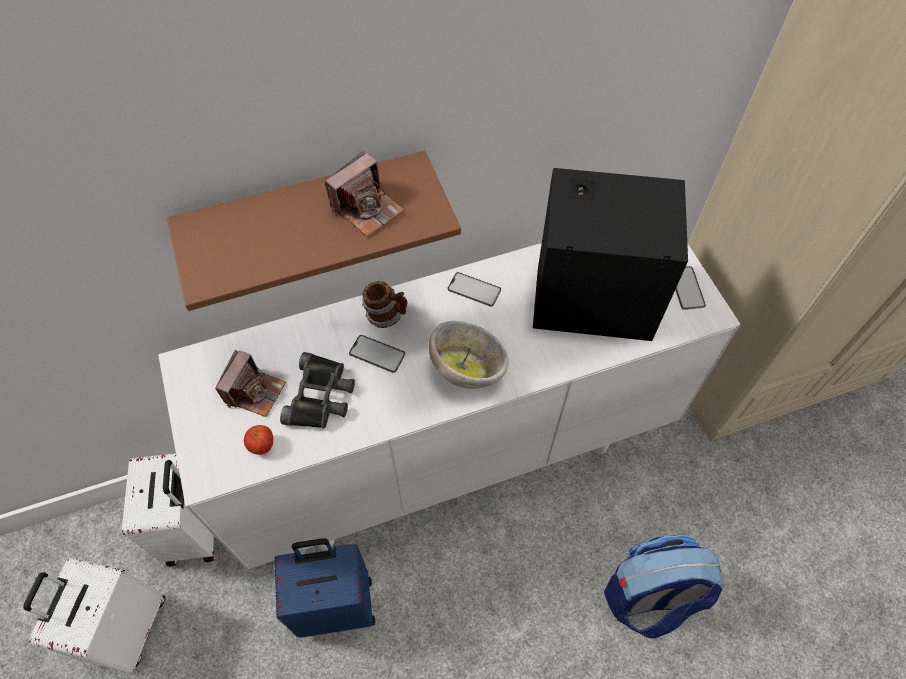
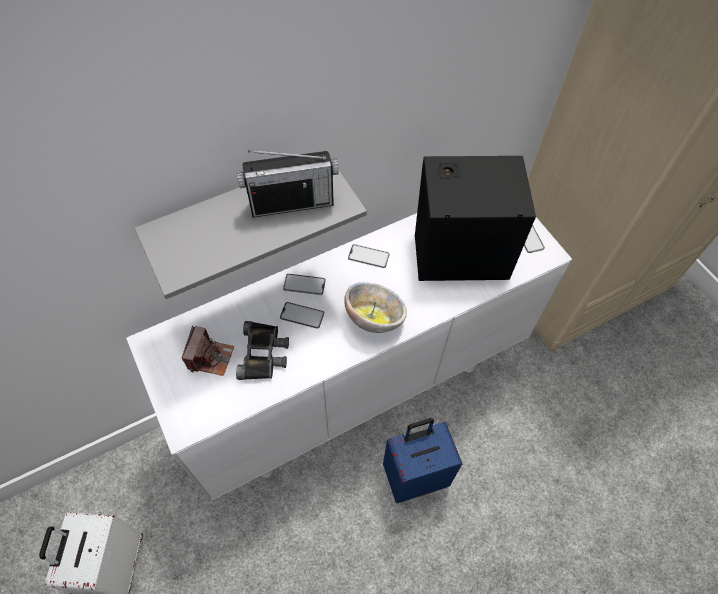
camera: 10 degrees left, 0 degrees up
white suitcase [122,454,214,567] -> none
brown shelf [167,151,461,311] -> grey shelf [134,171,367,299]
apple [244,425,273,455] -> none
blue suitcase [275,539,375,637] -> blue suitcase moved to [383,418,462,503]
camera [324,151,404,237] -> radio [237,150,339,217]
mug [362,281,407,328] -> phone [283,274,326,295]
backpack [604,535,722,638] -> none

